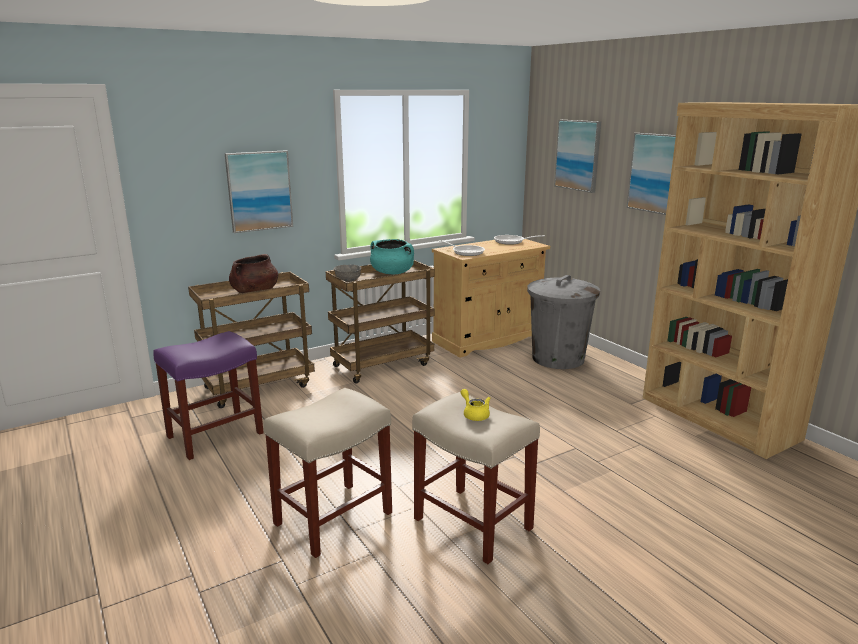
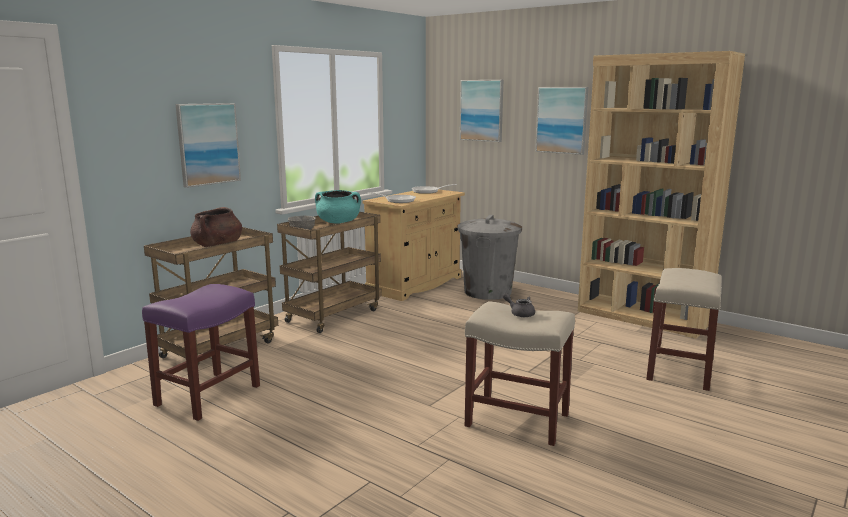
camera: 20 degrees left, 5 degrees down
beige stool [263,388,392,558] -> beige stool moved to [646,268,722,391]
yellow teapot [461,389,491,421] -> grey teapot [503,293,535,317]

